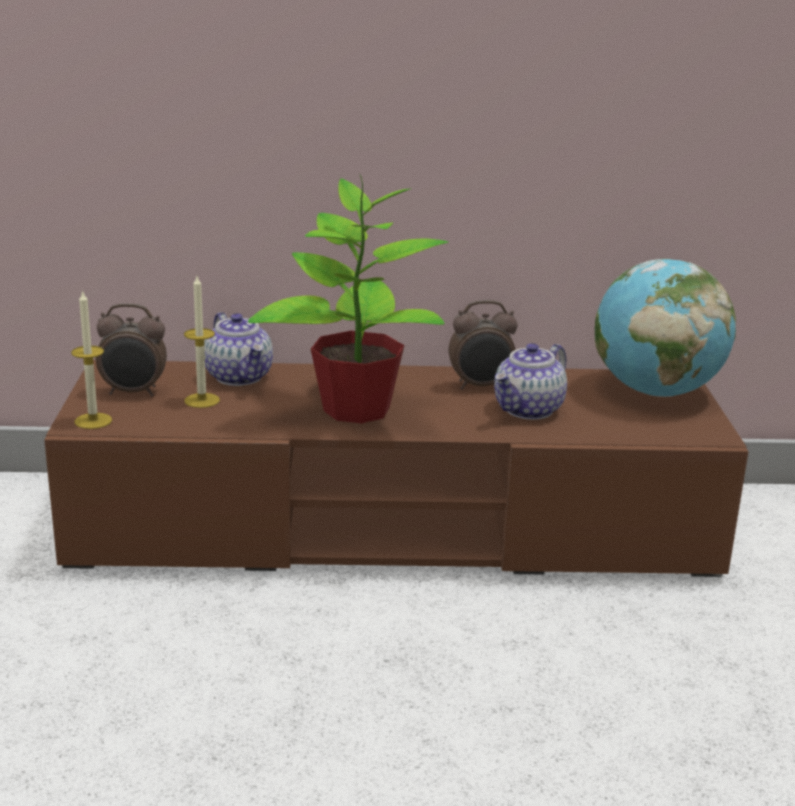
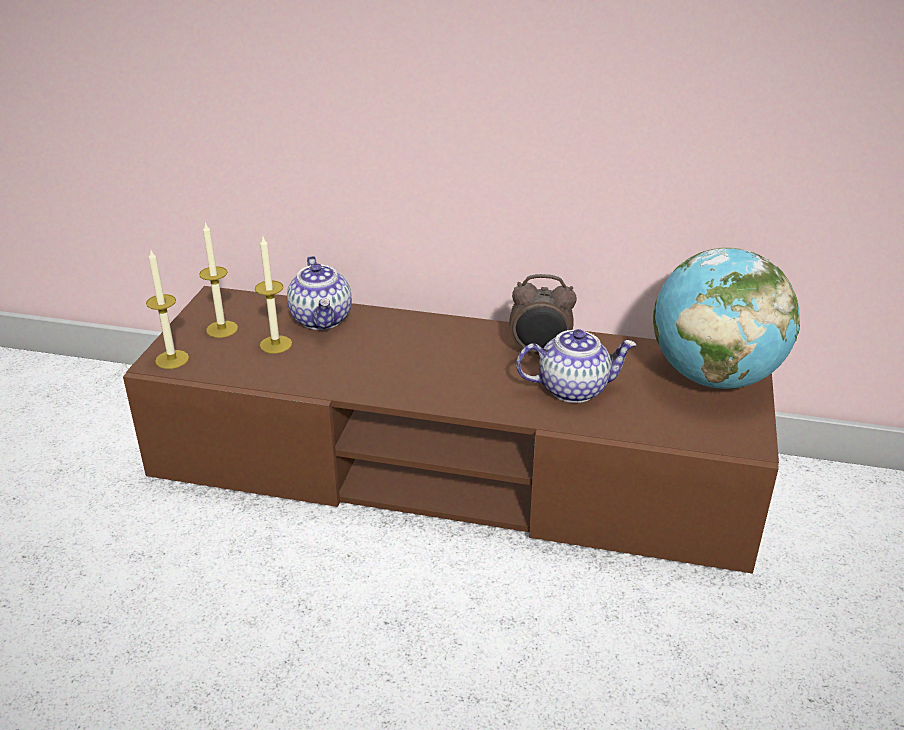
camera: 15 degrees right, 10 degrees up
alarm clock [96,303,167,396] -> candle [199,222,238,338]
potted plant [248,175,448,424] -> none
teapot [494,343,567,420] -> teapot turned 150 degrees counterclockwise [516,329,636,403]

